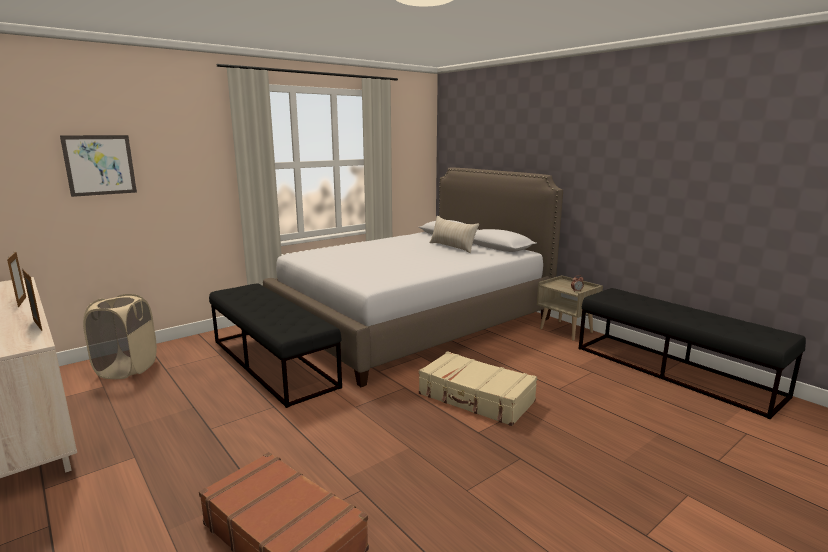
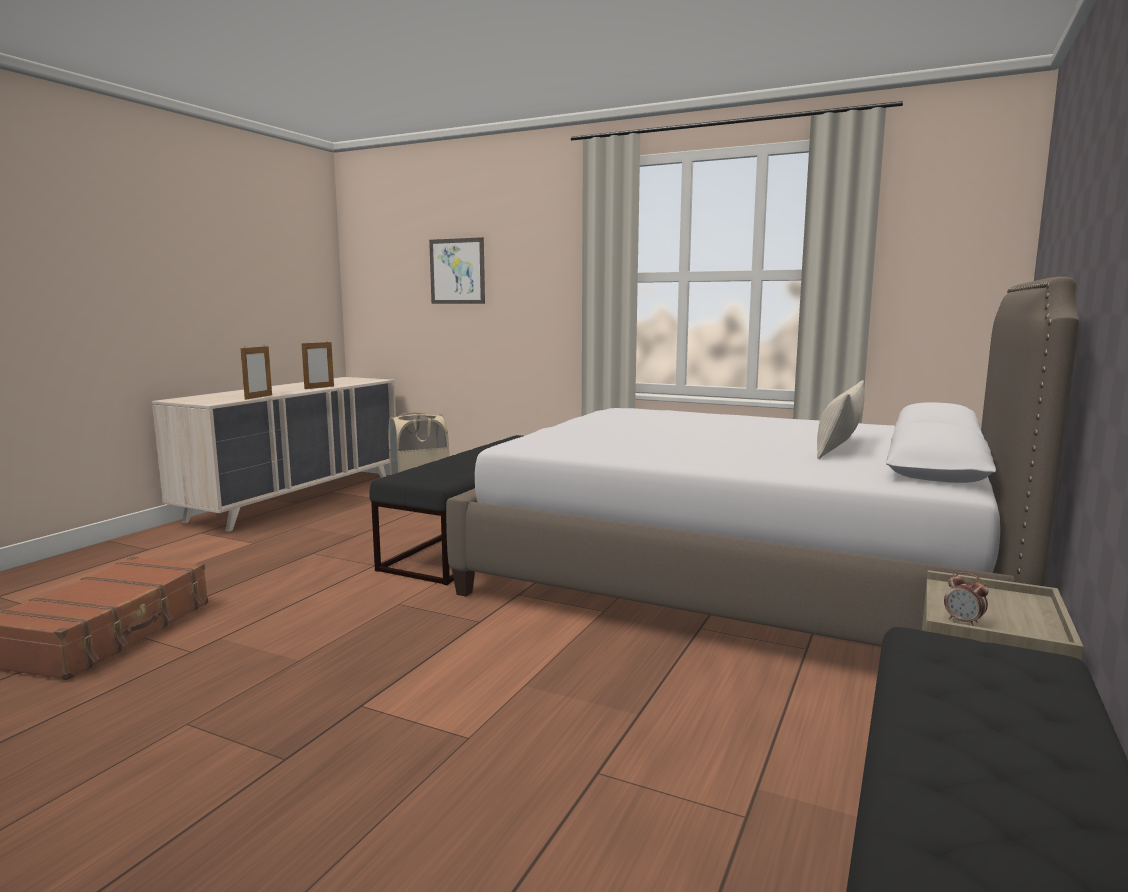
camera: 65 degrees right, 5 degrees down
beige suitcase [419,351,537,426] -> none

